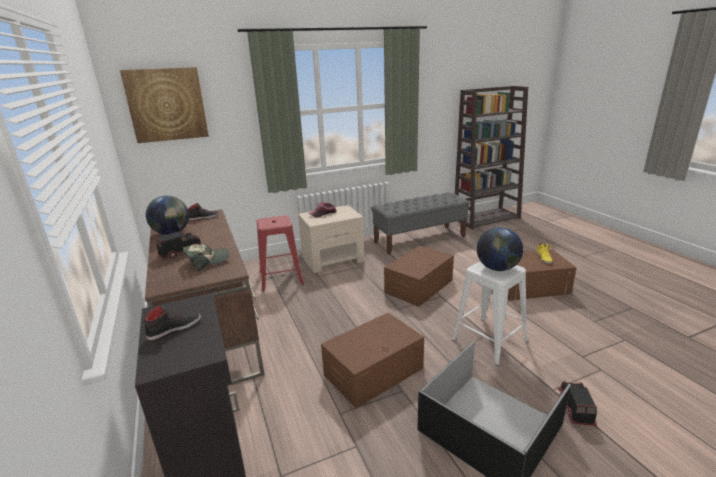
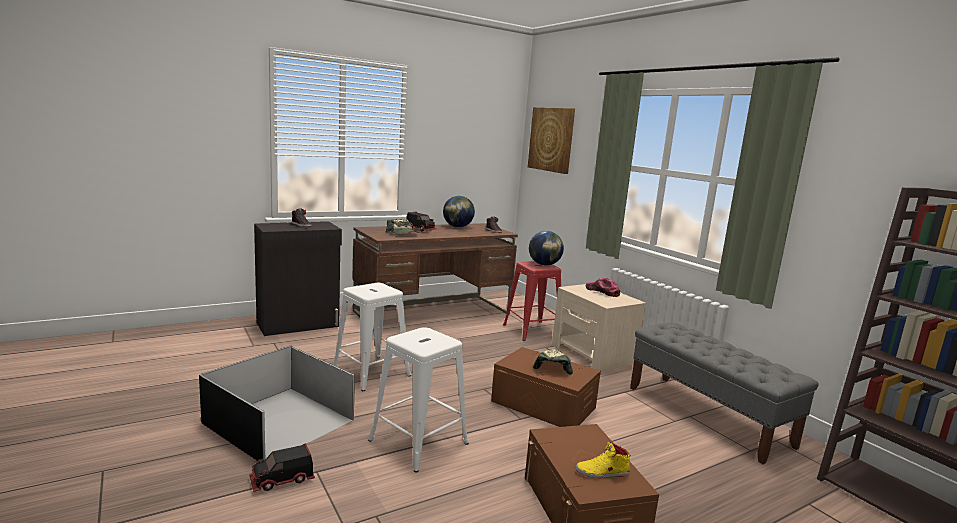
camera: 80 degrees right, 10 degrees down
brown storage box [321,313,424,408] -> white stool [333,283,411,391]
globe [477,227,523,271] -> globe moved to [529,231,564,266]
toy truck [558,381,597,426] -> toy truck turned 150 degrees clockwise [249,443,315,492]
none -> cap [533,349,573,375]

